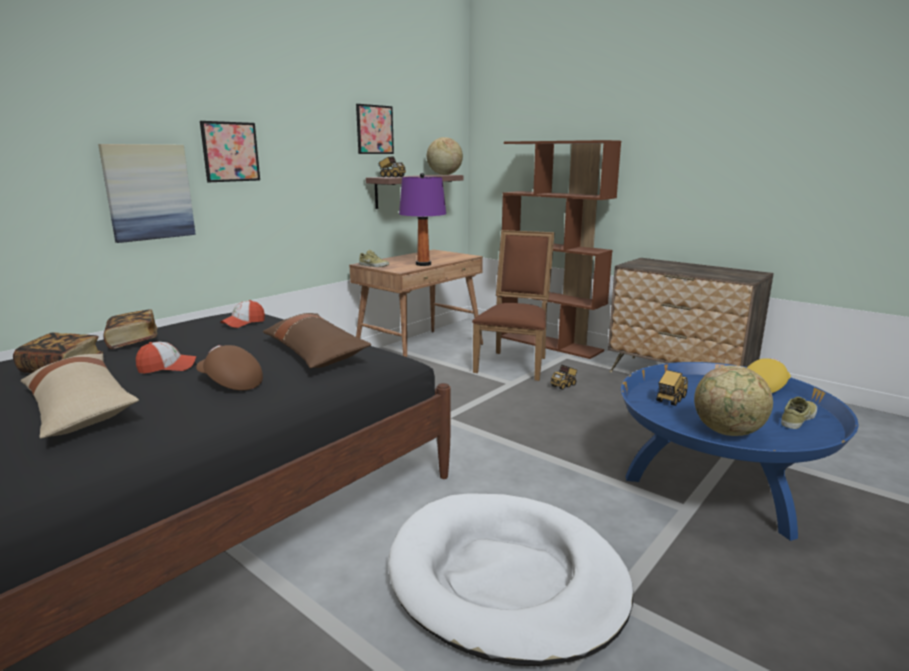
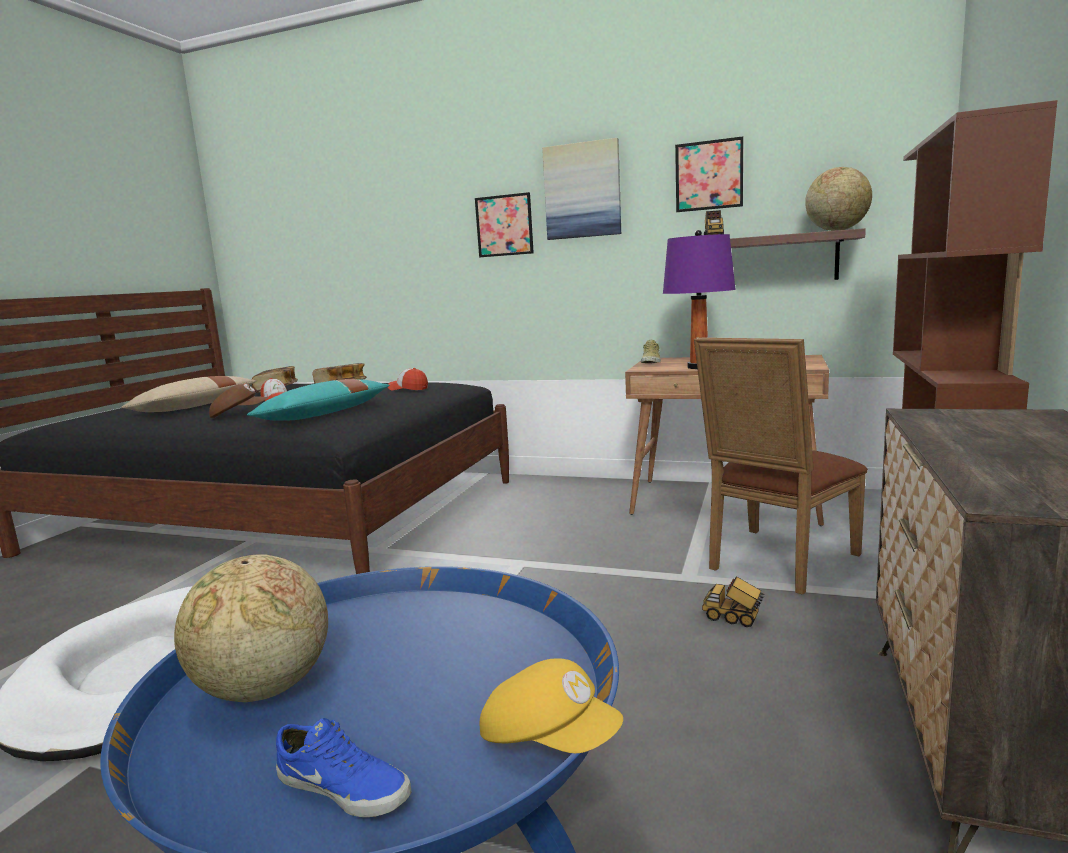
camera: 70 degrees right, 5 degrees down
picture [98,144,196,243] -> picture moved to [542,138,621,240]
brown cap [196,345,263,390] -> brown cap turned 75 degrees clockwise [209,384,269,418]
brown pillow [263,313,371,368] -> turquoise pillow [247,379,389,421]
brown chair [472,230,555,381] -> brown chair turned 135 degrees clockwise [694,337,868,595]
toy truck [656,370,688,406] -> none
beige shoe [781,397,817,429] -> blue shoe [276,718,411,817]

